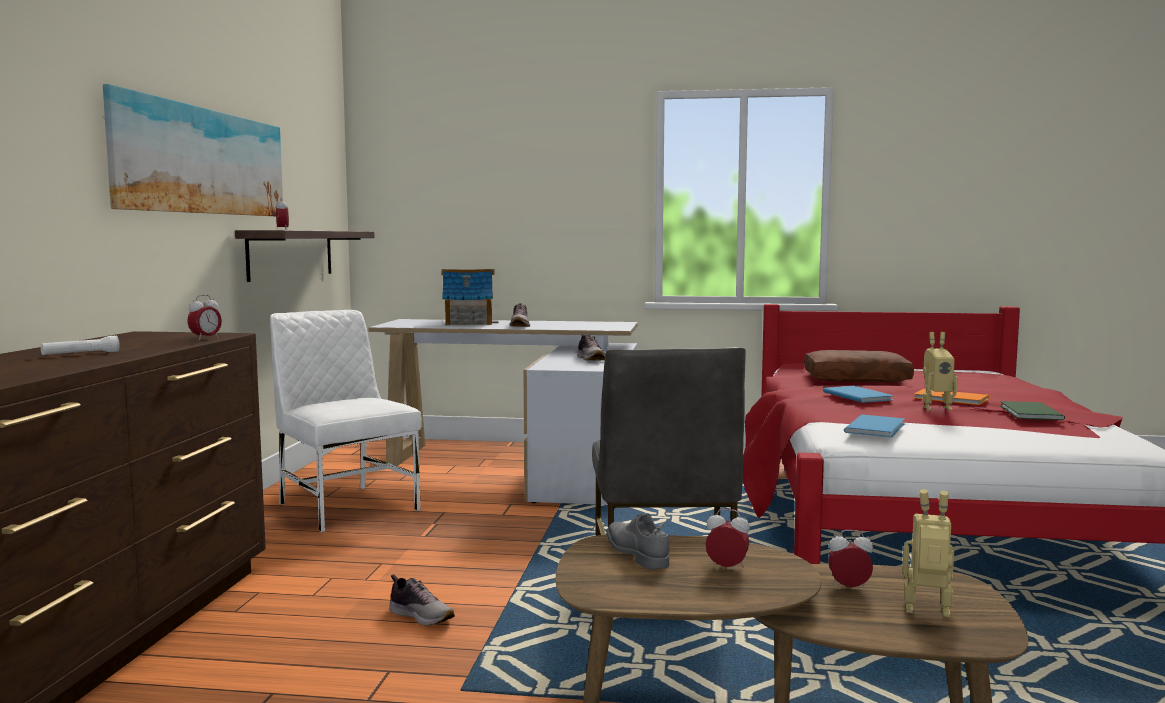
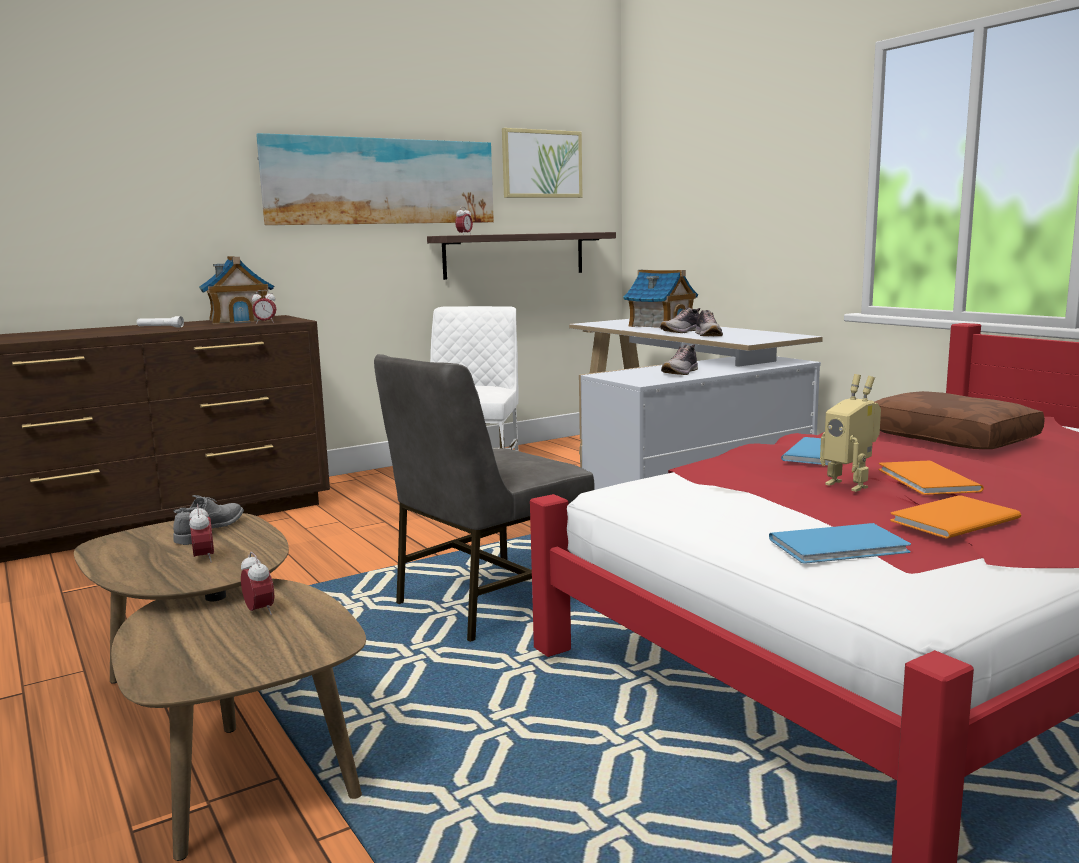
camera: 50 degrees right, 5 degrees up
shoe [389,574,455,626] -> shoe moved to [695,310,723,336]
blue book [844,415,905,437] -> blue book moved to [769,523,911,564]
toy robot [902,489,954,617] -> none
green book [1000,401,1065,420] -> orange book [890,495,1021,539]
none -> toy house [199,256,274,324]
none -> picture [502,128,582,198]

